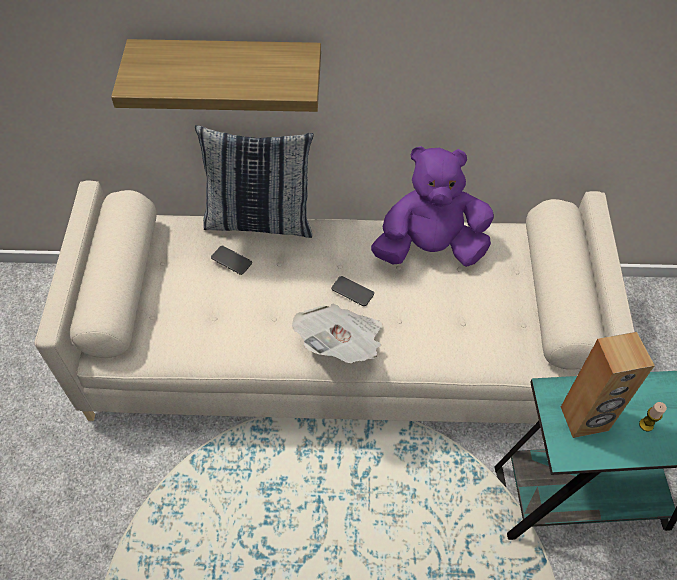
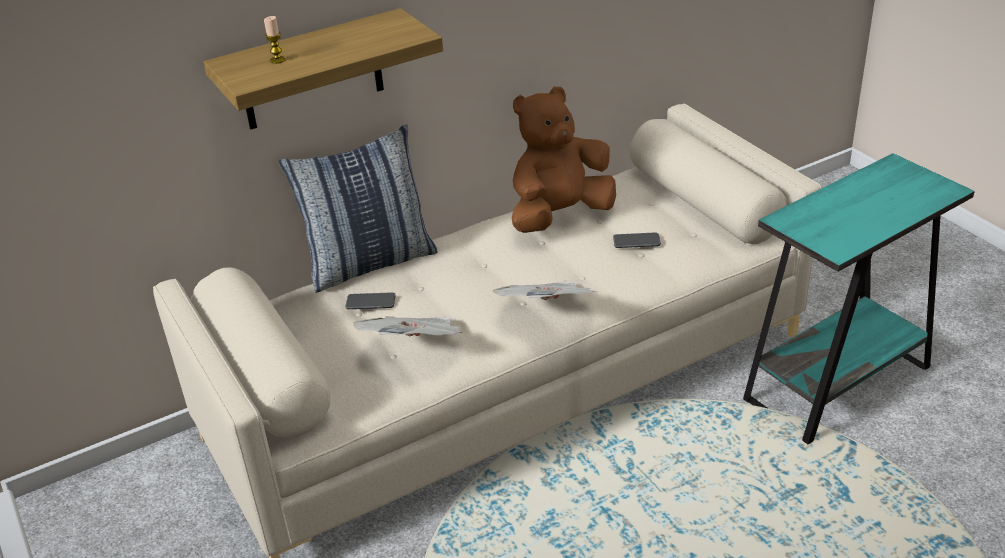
camera: 30 degrees left, 20 degrees down
phone [331,276,374,306] -> phone moved to [613,232,661,248]
purple plush toy [371,146,494,267] -> brown plush toy [512,86,616,233]
brown speaker [561,332,655,438] -> none
candle [639,402,667,431] -> candle moved to [264,16,285,64]
none -> newspaper [353,316,463,336]

